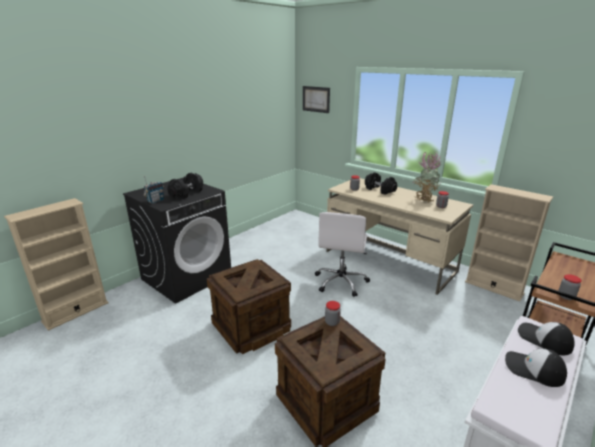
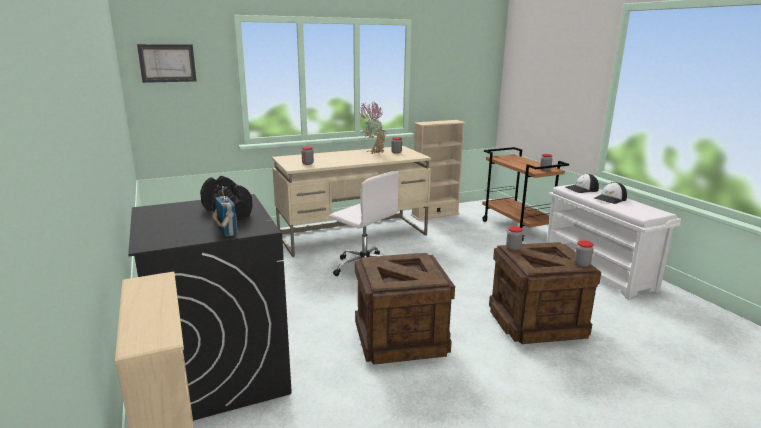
camera: 65 degrees left, 5 degrees down
black dumbbell [365,172,397,195] -> none
none -> jar [574,240,594,267]

